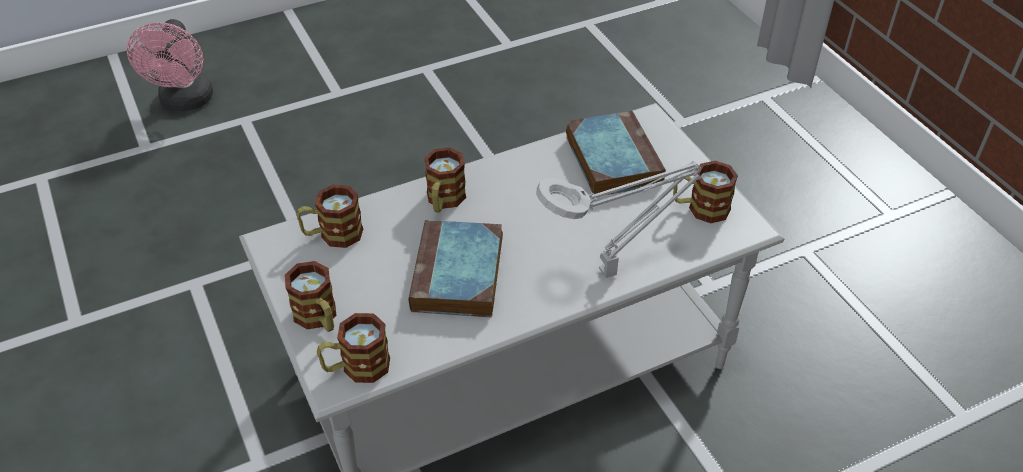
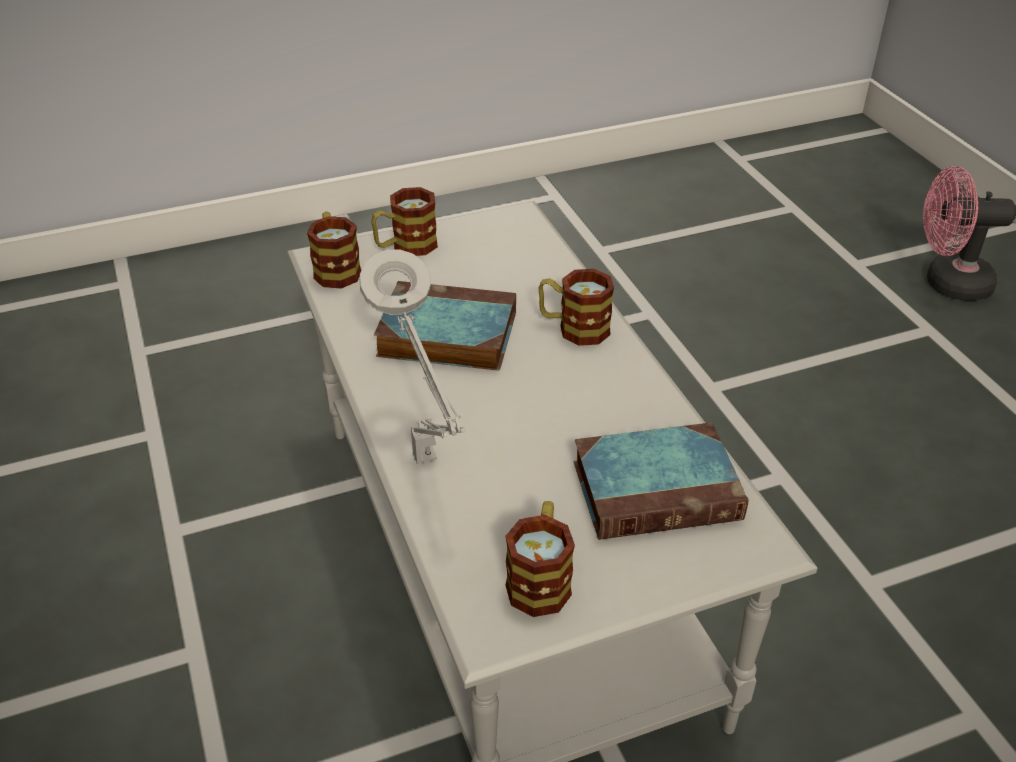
camera: 95 degrees right, 5 degrees down
mug [297,185,363,248] -> none

